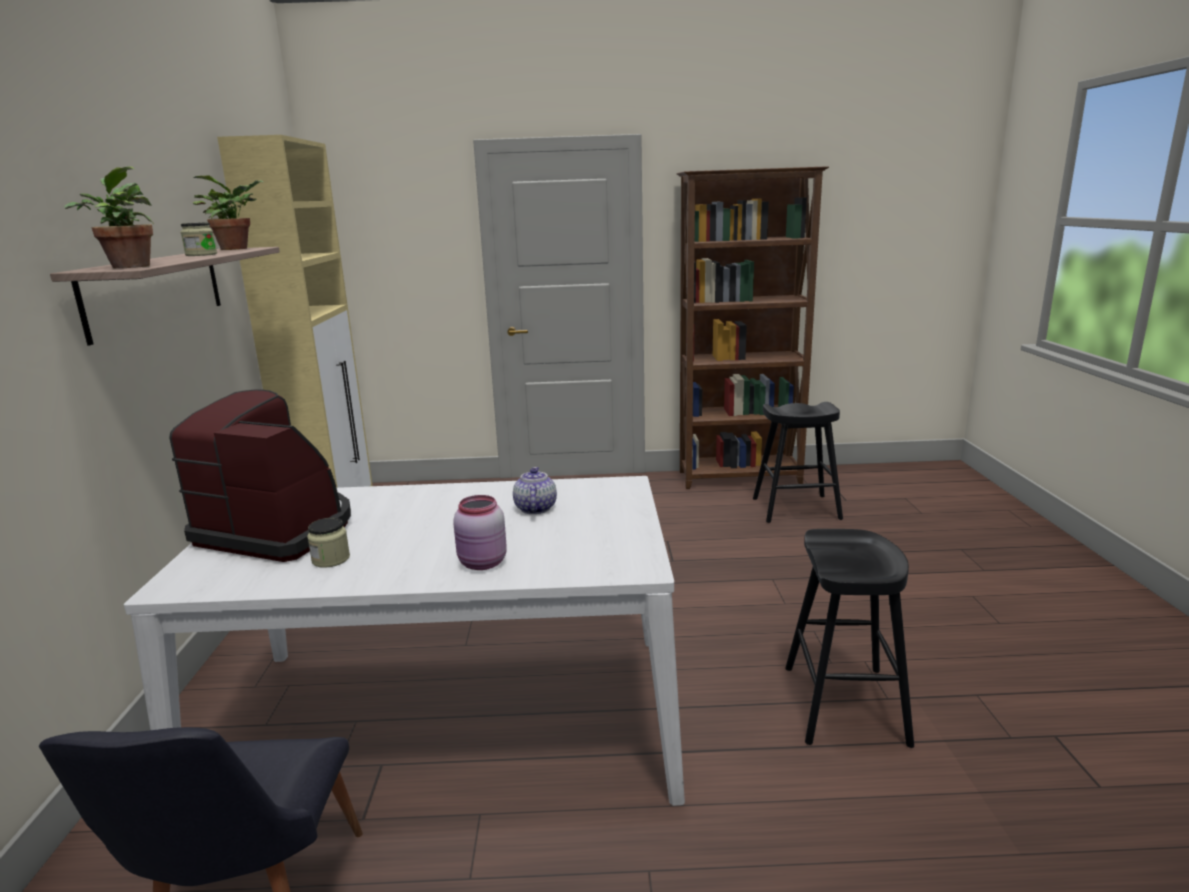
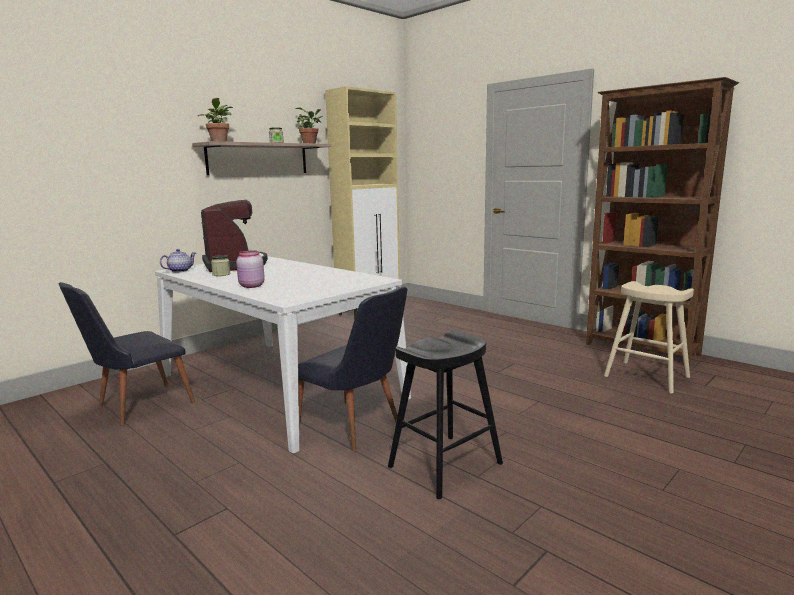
camera: 45 degrees right, 5 degrees down
teapot [513,467,557,514] -> teapot moved to [160,249,196,272]
black stool [753,402,843,523] -> beige stool [604,281,694,394]
none -> black chair [298,287,407,451]

